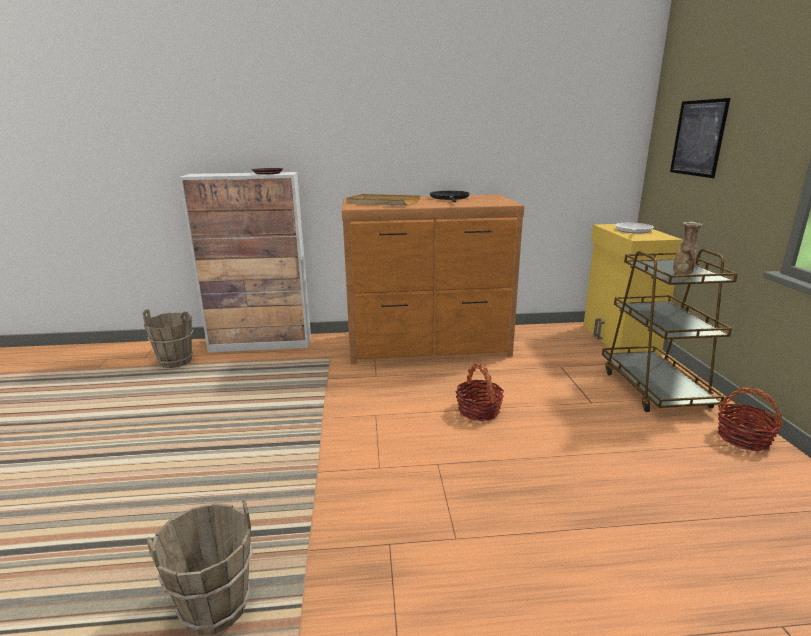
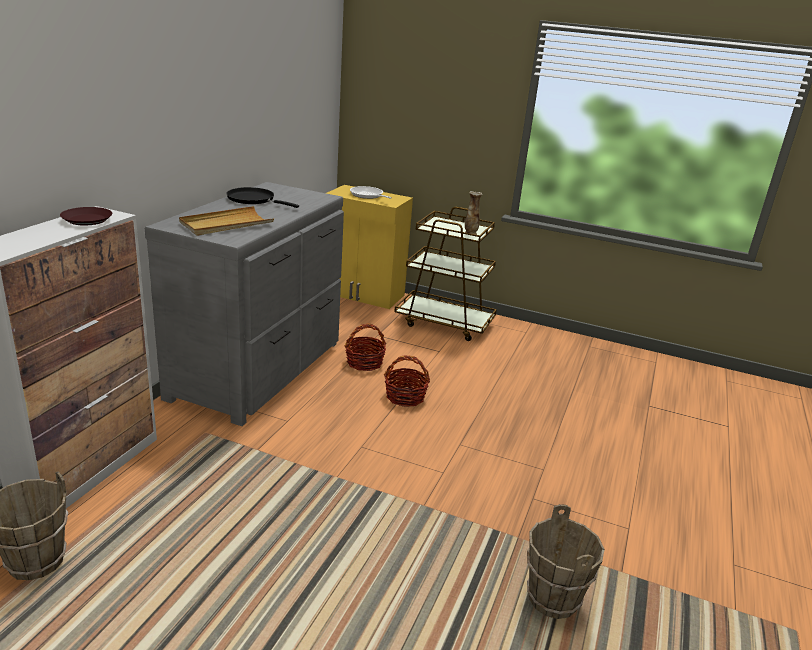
camera: 65 degrees left, 5 degrees up
brown dresser [342,195,524,365] -> grey dresser [145,182,344,426]
picture [670,98,730,178] -> none
basket [717,388,783,451] -> basket moved to [345,324,386,371]

